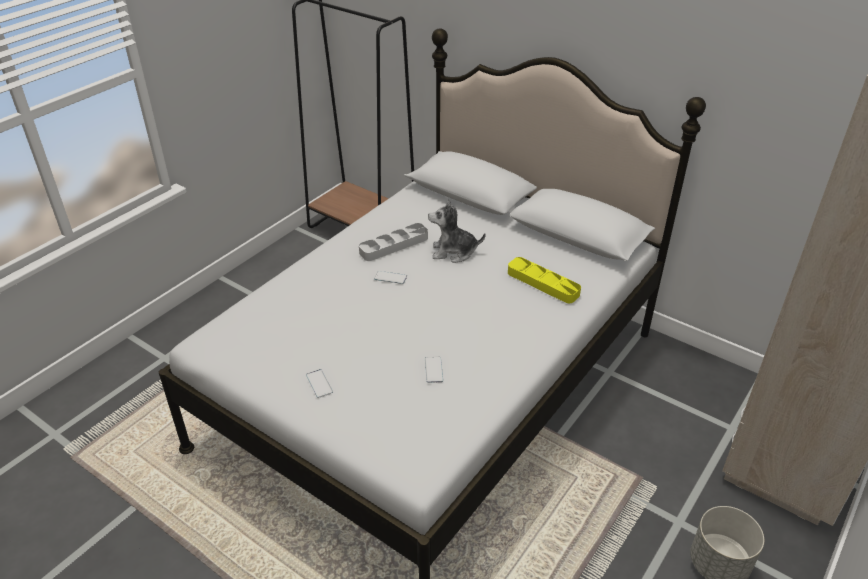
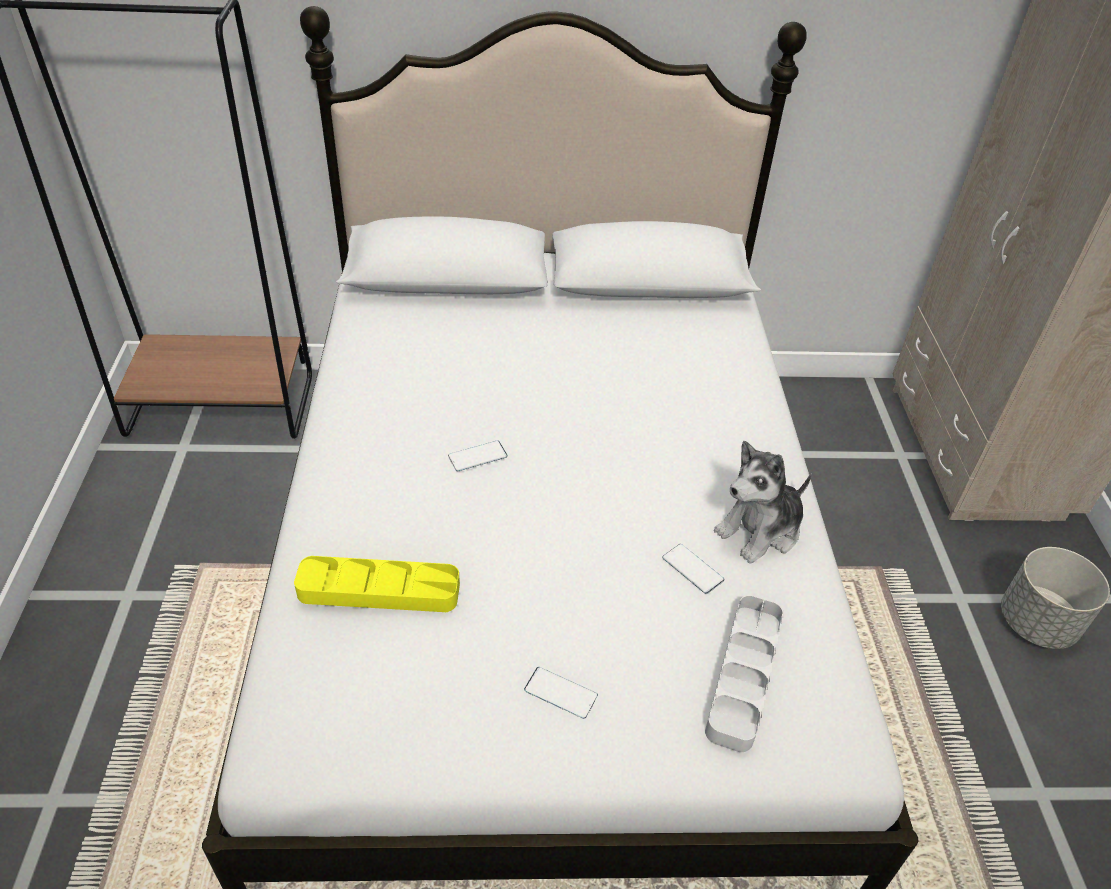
camera: 40 degrees left, 5 degrees up
grey tray [359,223,428,261] -> grey tray moved to [705,595,783,752]
plush toy [428,199,486,263] -> plush toy moved to [714,440,812,564]
yellow tray [508,257,581,303] -> yellow tray moved to [294,556,460,612]

